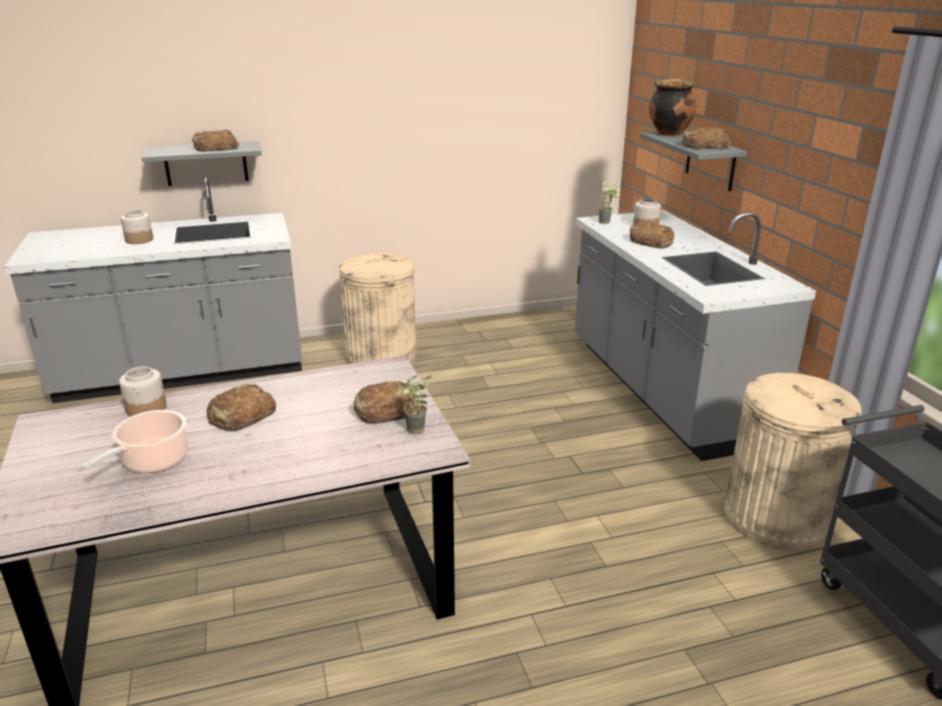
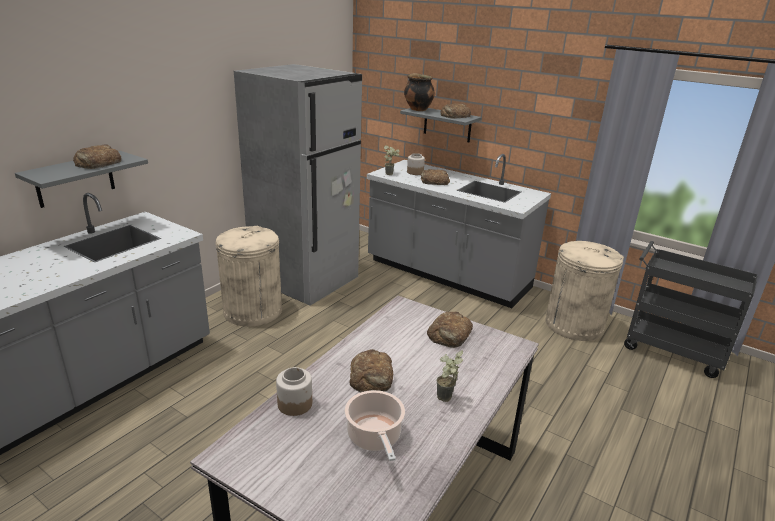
camera: 40 degrees left, 0 degrees up
jar [121,210,153,244] -> none
potted plant [394,375,432,435] -> potted plant moved to [436,350,463,402]
none -> grey fridge [234,64,362,306]

